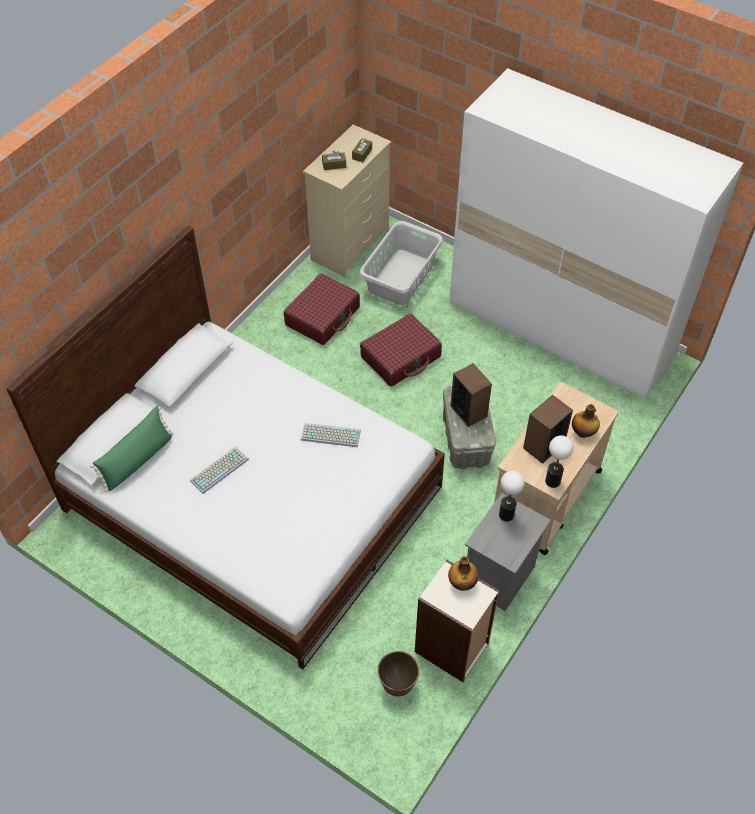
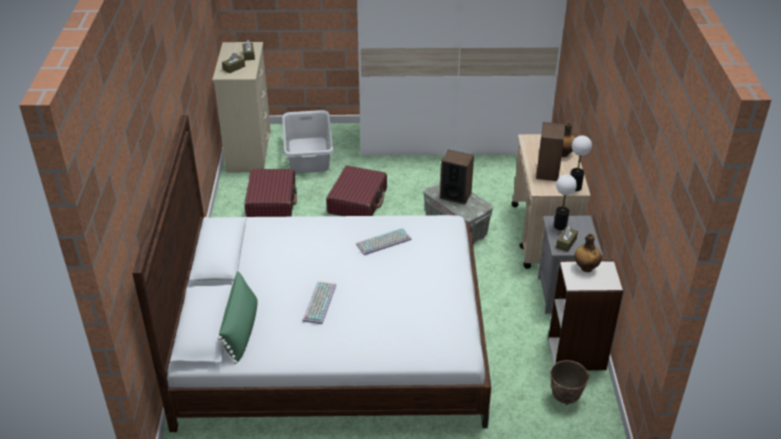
camera: 35 degrees left, 15 degrees down
none -> brown tissue box [556,226,578,252]

